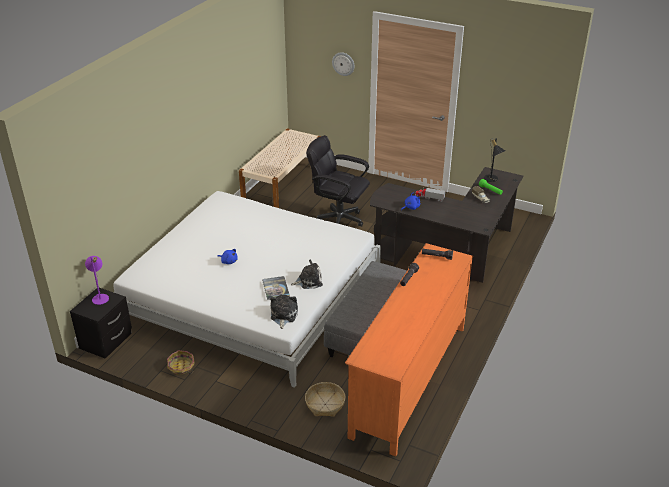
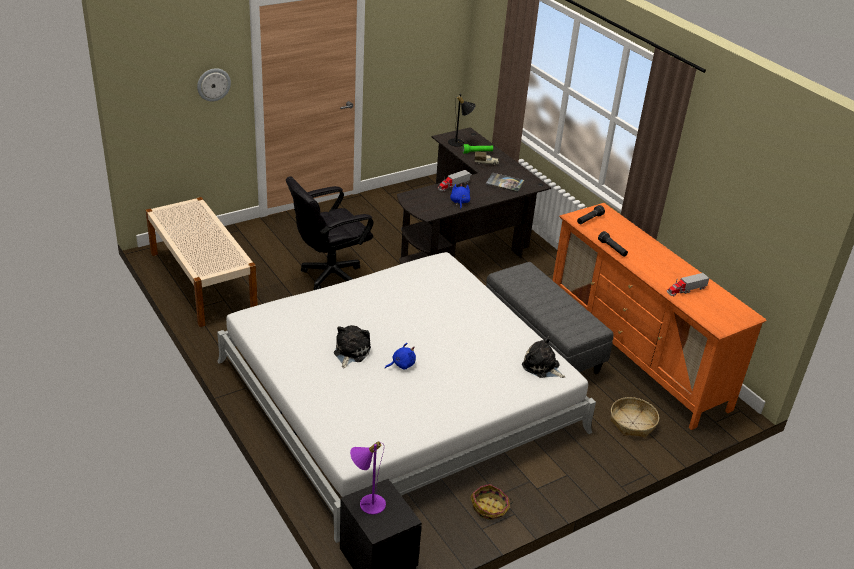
camera: 60 degrees left, 0 degrees up
book [262,276,290,300] -> book moved to [486,172,524,193]
plush toy [291,260,323,289] -> plush toy moved to [334,325,371,369]
none -> toy truck [667,273,709,296]

